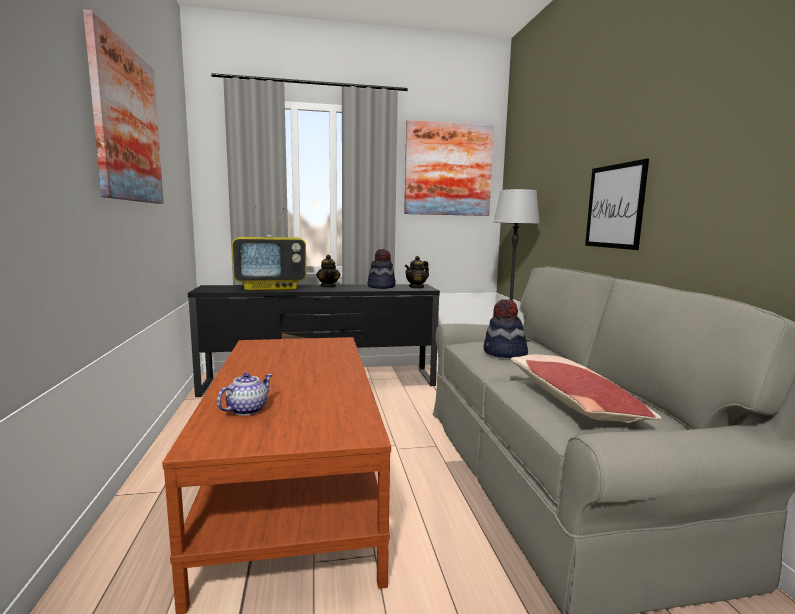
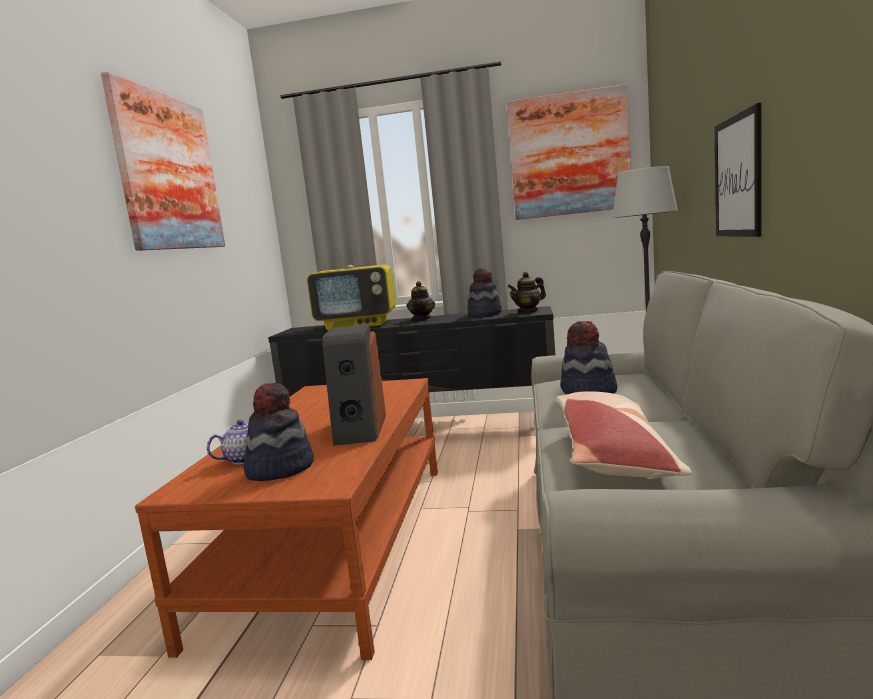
camera: 20 degrees right, 0 degrees up
none -> hat [244,383,314,481]
none -> speaker [322,324,386,446]

